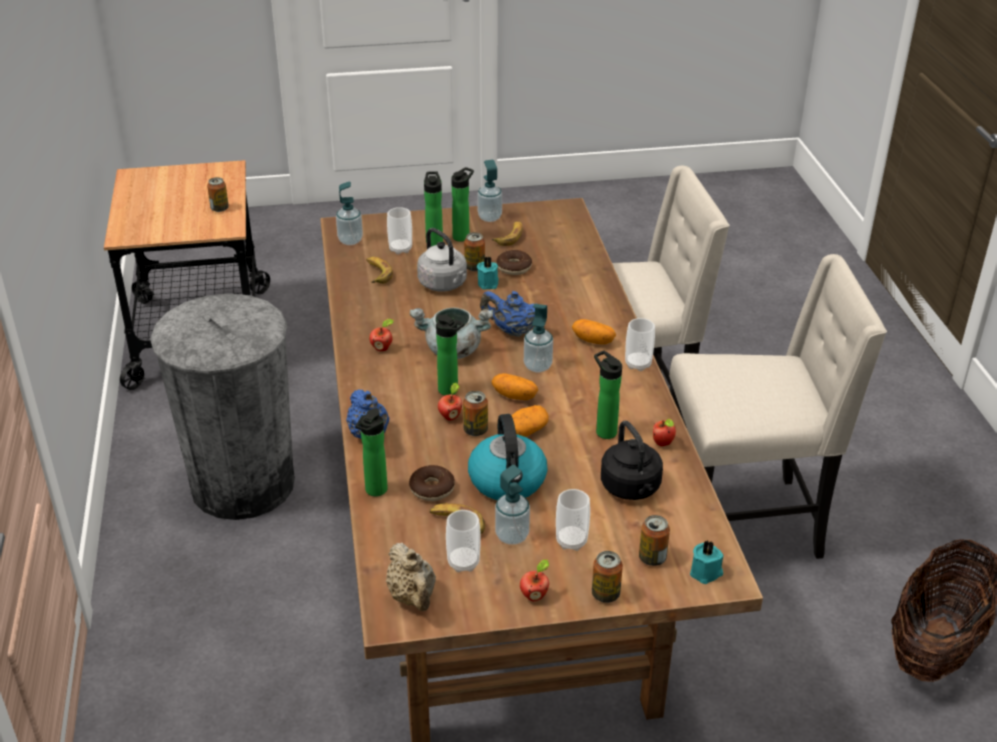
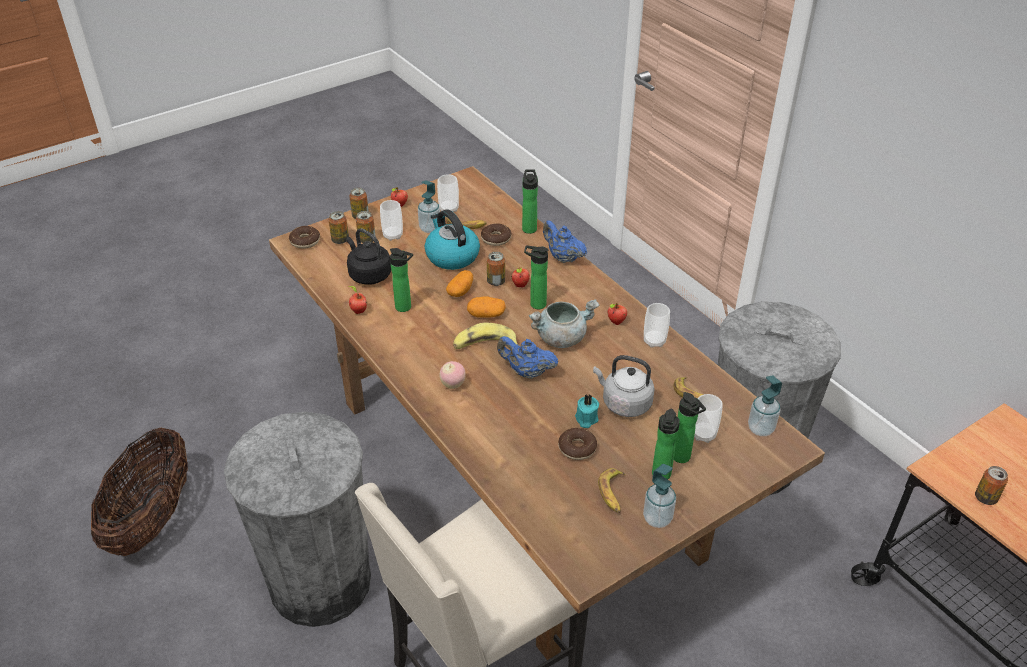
camera: 155 degrees right, 5 degrees up
beige teapot [386,543,436,611] -> none
can [464,232,485,271] -> can moved to [356,211,376,243]
blue teapot [480,291,535,337] -> blue teapot turned 150 degrees counterclockwise [497,336,558,379]
soap dispenser [524,304,553,372] -> banana [453,323,518,349]
potato [572,319,616,345] -> apple [439,361,466,389]
cup [625,318,655,371] -> cup moved to [644,303,670,348]
beige chair [669,254,887,559] -> grey trash can [224,412,371,627]
turquoise candle [690,540,723,584] -> donut [289,226,320,248]

